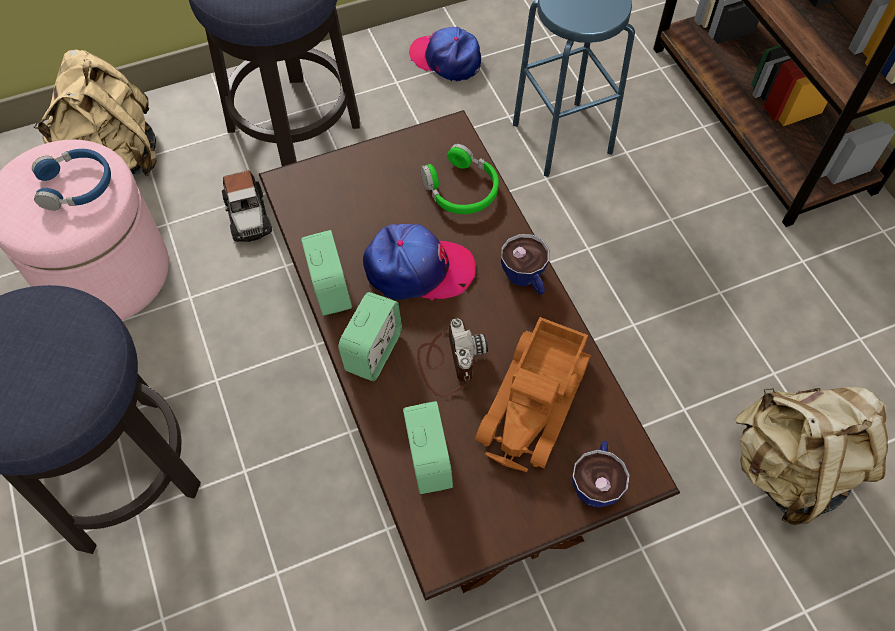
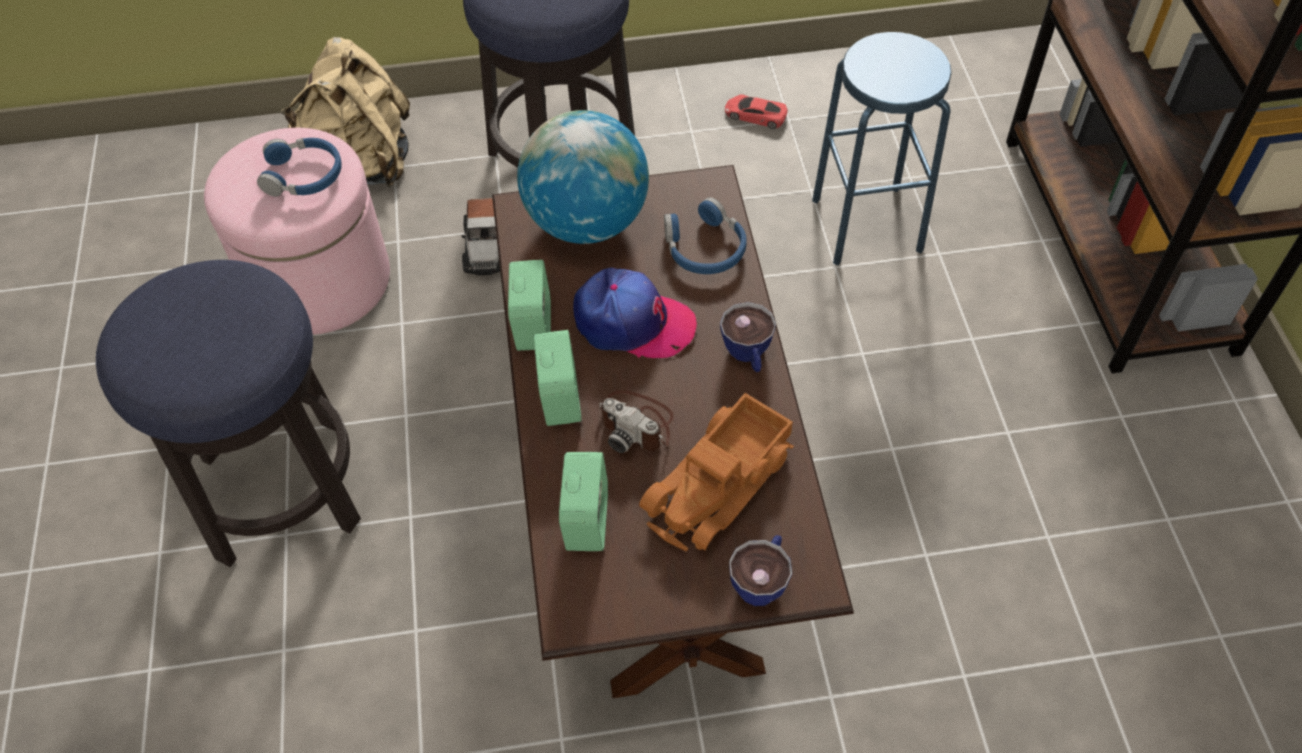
camera: 15 degrees right, 5 degrees down
alarm clock [338,292,402,381] -> alarm clock turned 45 degrees counterclockwise [533,330,582,426]
cap [409,27,481,81] -> red toy car [725,94,787,129]
camera [417,318,488,398] -> camera turned 120 degrees clockwise [597,390,674,453]
green headphones [420,144,499,214] -> blue headphones [664,197,747,274]
beige backpack [735,387,888,525] -> none
none -> globe [517,110,649,244]

